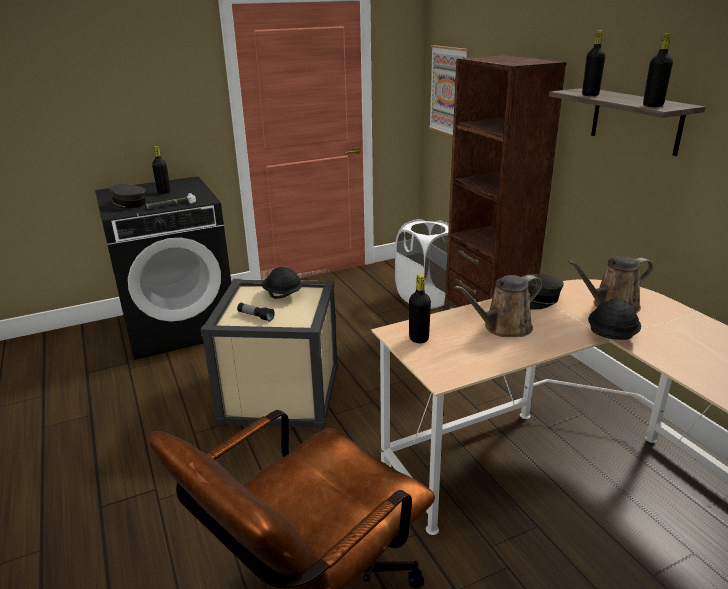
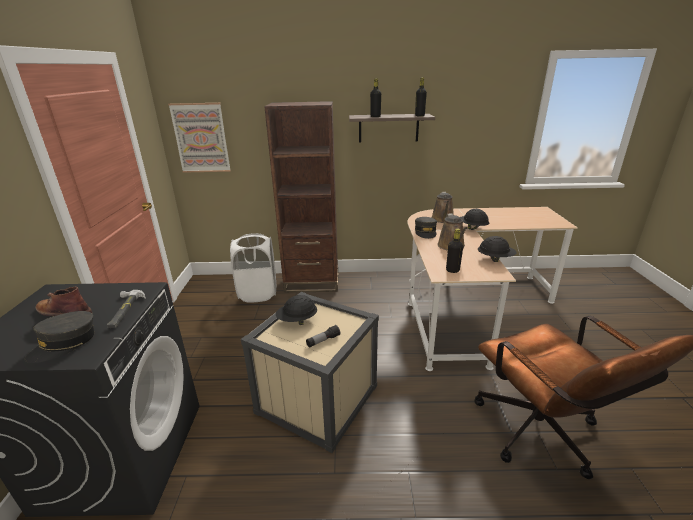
camera: 65 degrees left, 0 degrees up
black bottle [152,146,170,194] -> brown boot [35,287,92,316]
none -> black hard hat [478,236,517,262]

